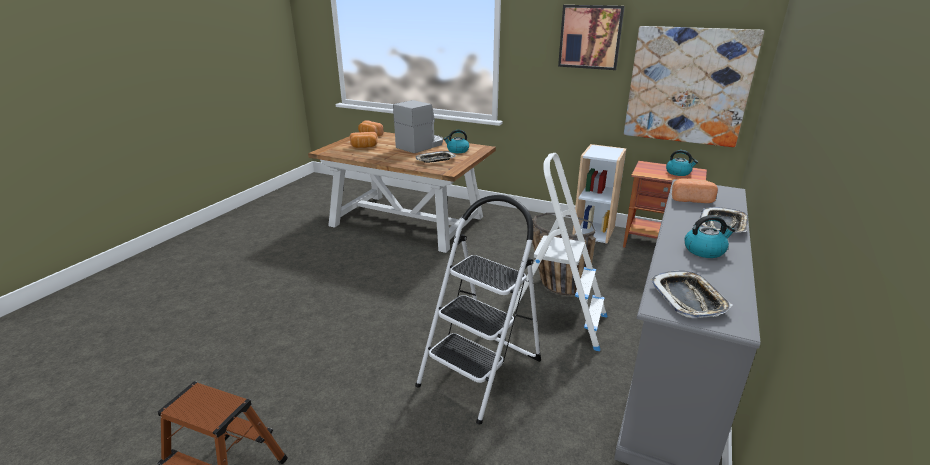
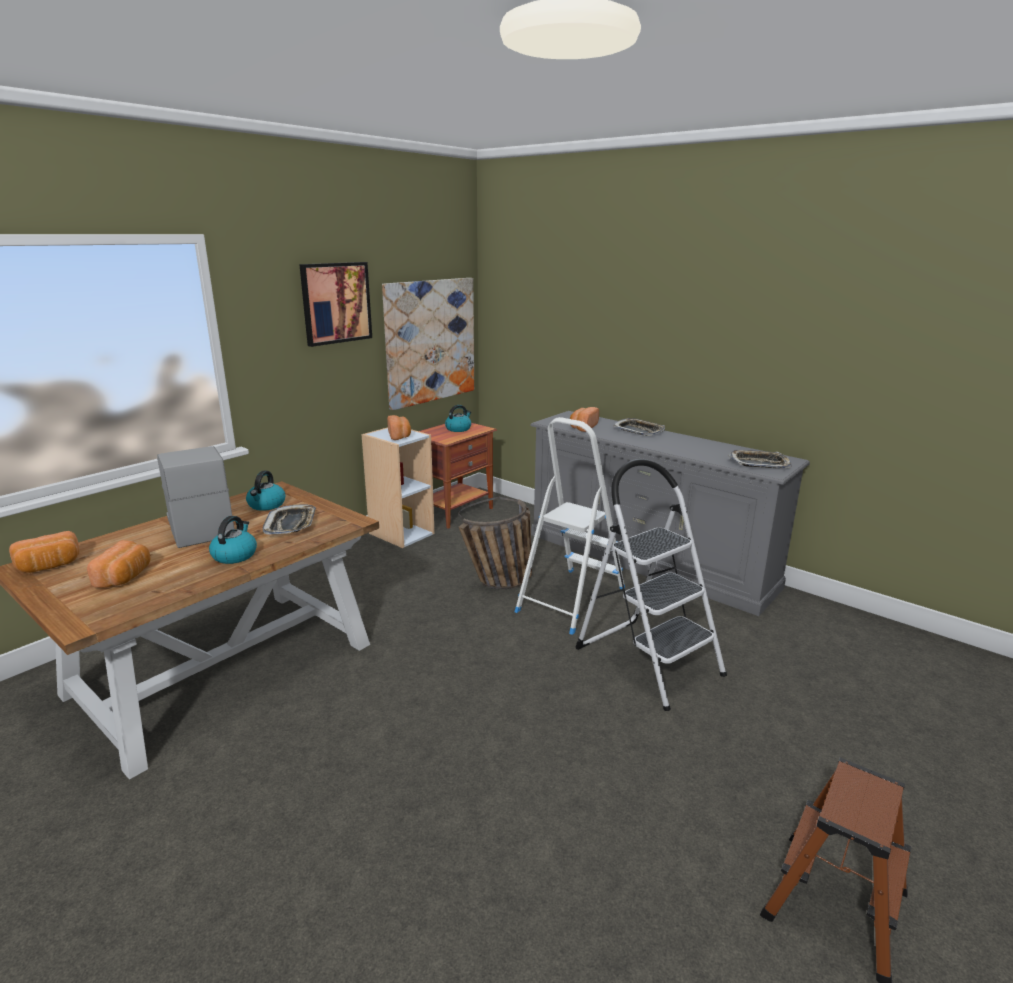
camera: 75 degrees left, 5 degrees down
kettle [684,215,735,258] -> kettle moved to [209,516,257,564]
none -> bread [387,415,411,440]

